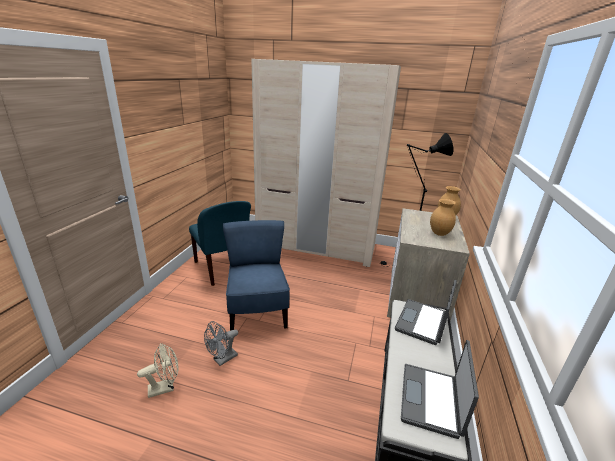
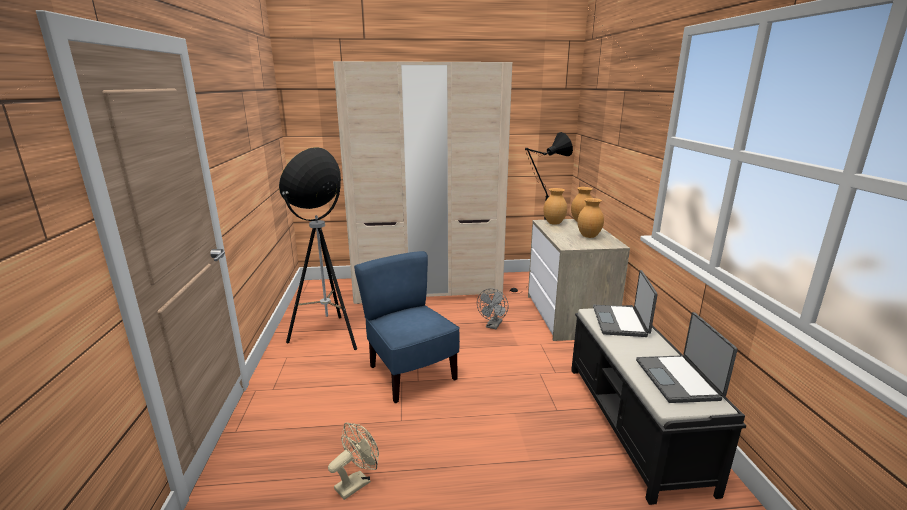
camera: 20 degrees left, 5 degrees down
blue chair [189,201,251,286] -> floor lamp [279,147,357,350]
grey fan [204,321,238,366] -> grey fan moved to [477,288,508,329]
none -> brown vase [543,188,567,225]

